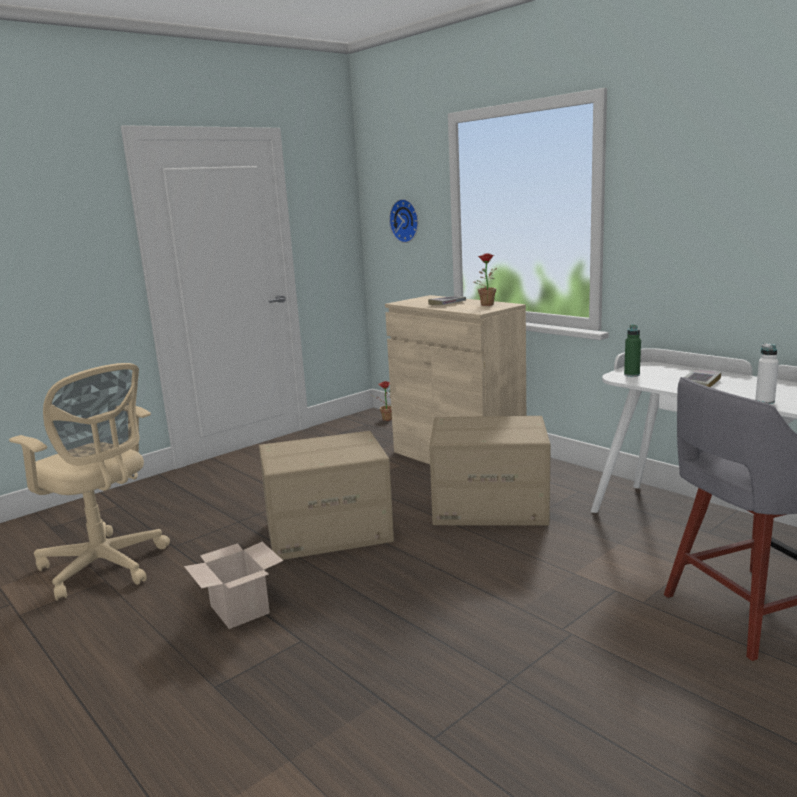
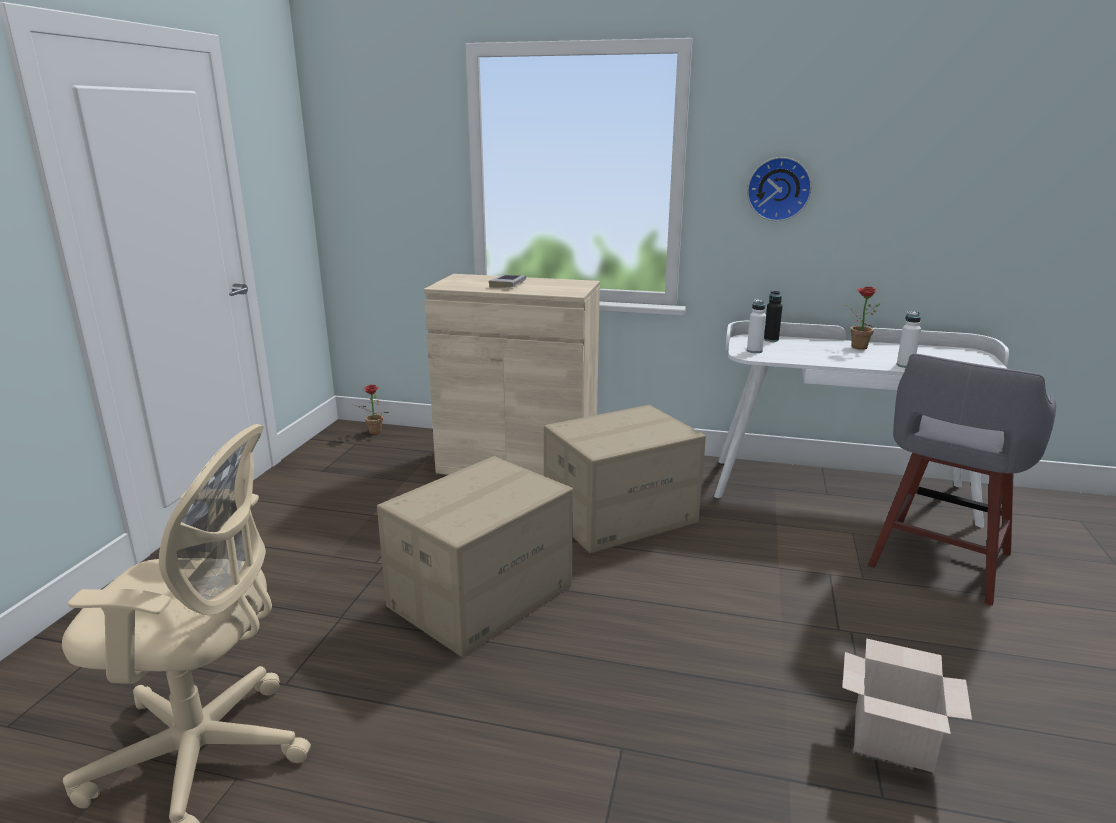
camera: 35 degrees left, 5 degrees up
cardboard box [184,542,283,629] -> cardboard box moved to [842,638,972,772]
wall clock [389,199,418,243] -> wall clock moved to [747,157,812,221]
potted plant [473,253,497,306] -> potted plant moved to [844,287,880,350]
green bottle [624,324,641,377] -> white bottle [747,299,766,353]
book [685,370,721,387] -> none
none -> black bottle [764,291,783,342]

